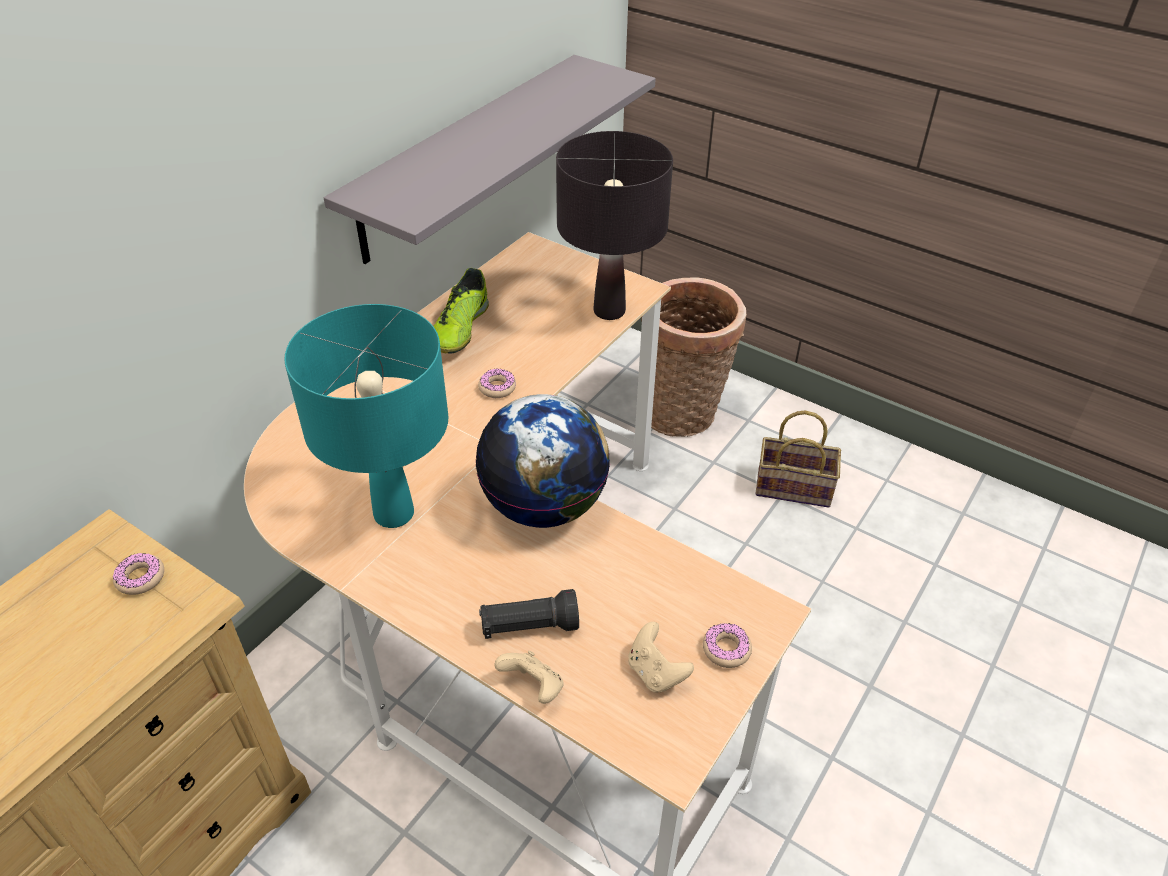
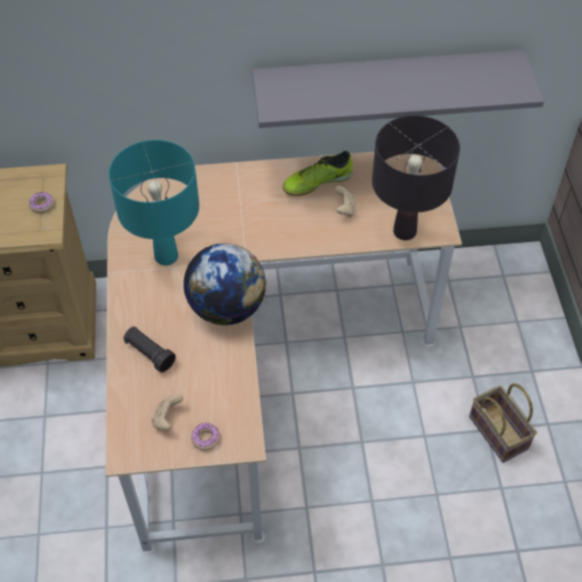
camera: 50 degrees right, 10 degrees up
donut [478,369,516,398] -> none
beige game controller [495,651,564,704] -> beige game controller moved to [334,186,356,217]
basket [641,277,746,437] -> none

